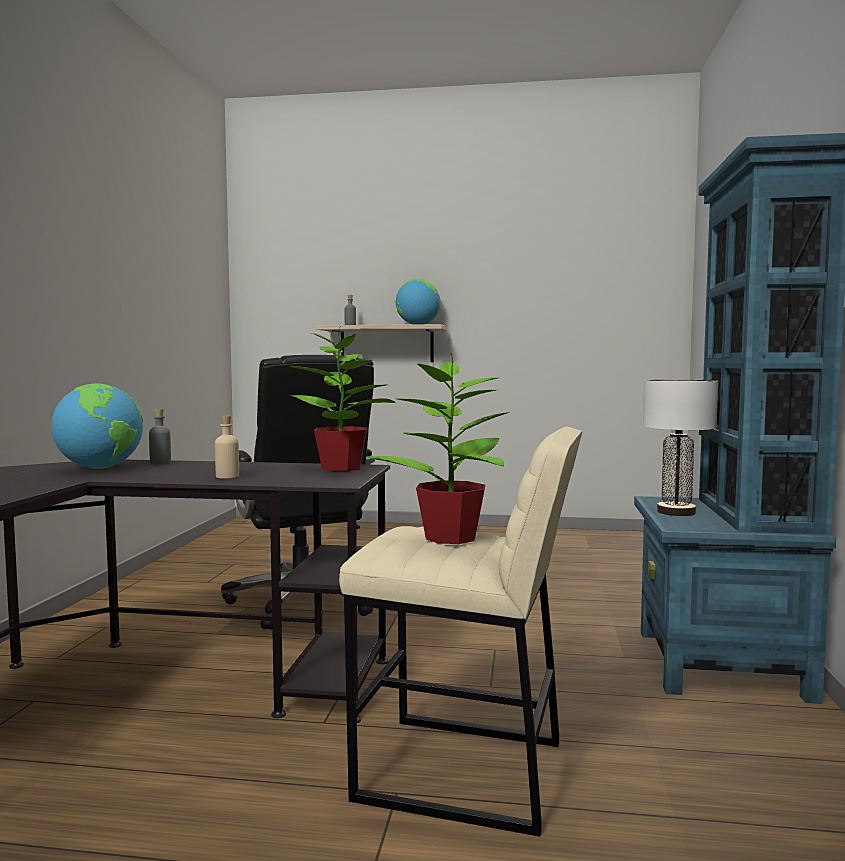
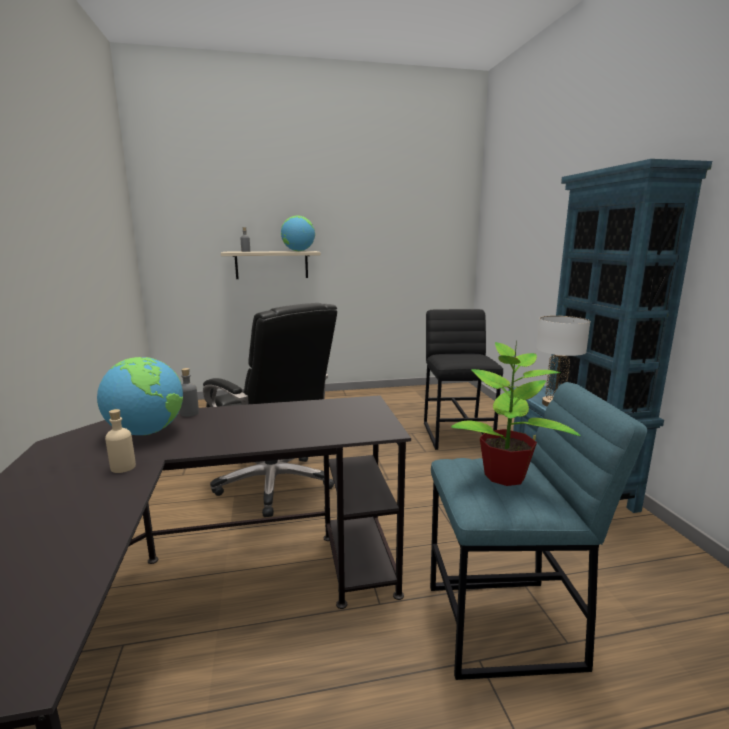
camera: 20 degrees left, 10 degrees up
beige bottle [215,416,239,479] -> beige bottle moved to [105,409,136,473]
potted plant [290,325,395,471] -> none
beige stool [339,427,582,837] -> blue stool [430,382,647,680]
none -> black chair [424,309,503,450]

